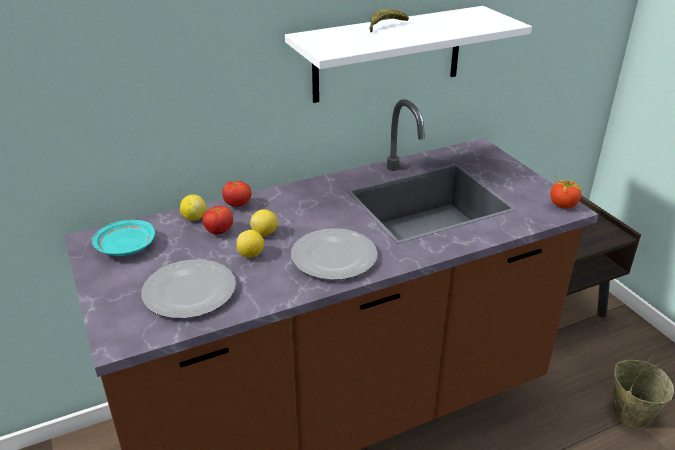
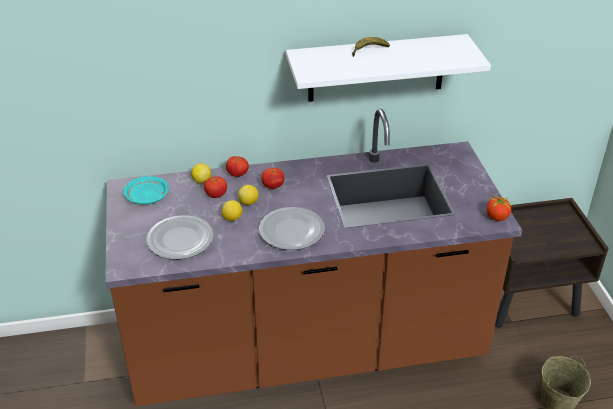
camera: 15 degrees right, 5 degrees up
none -> tomato [262,168,284,189]

